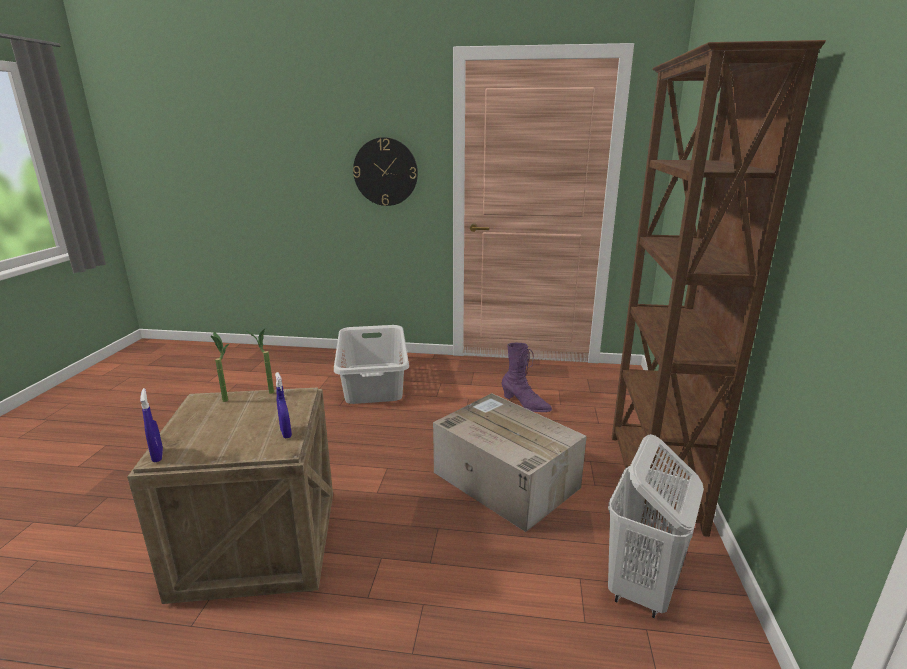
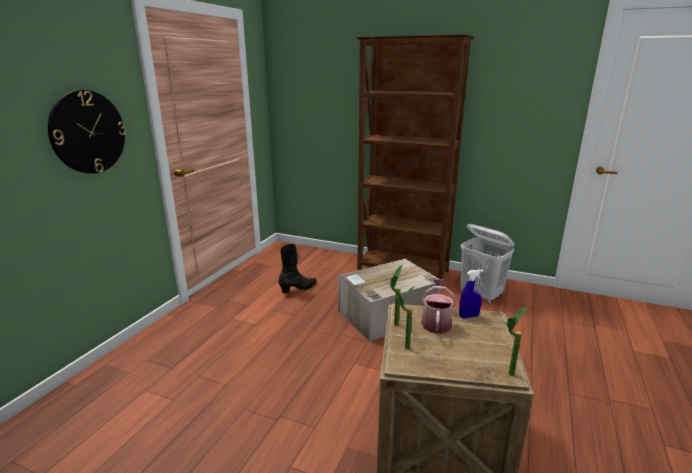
camera: 75 degrees left, 0 degrees up
blue spray bottle [140,388,163,462] -> potted plant [502,307,527,376]
grey laundry basket [334,325,409,404] -> none
purple boot [502,343,552,412] -> black boot [278,244,317,293]
none -> watering can [421,279,456,334]

